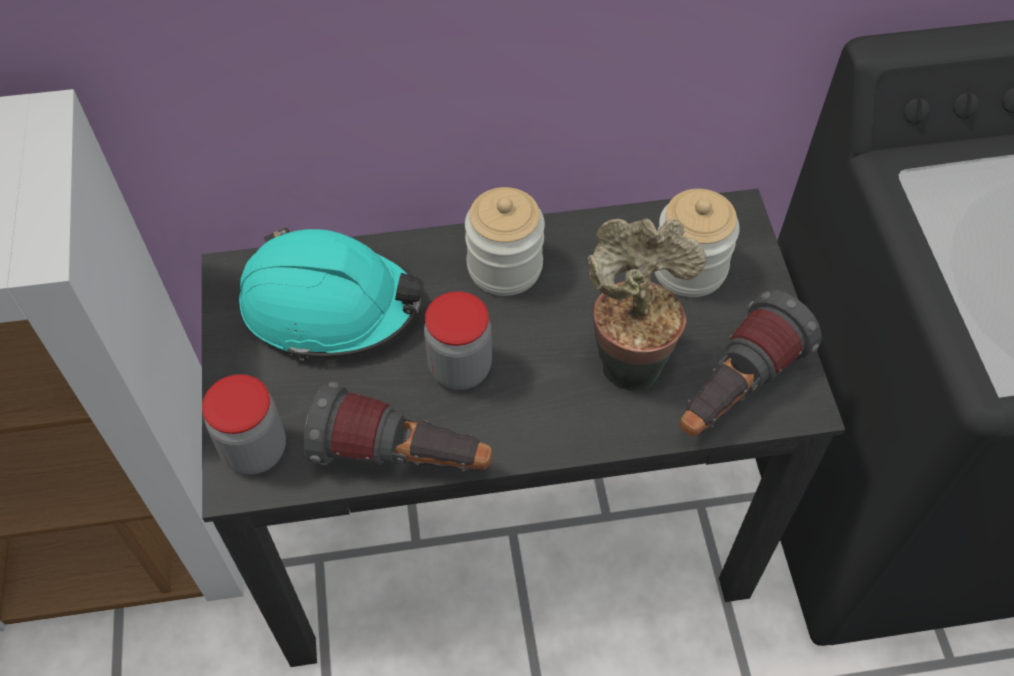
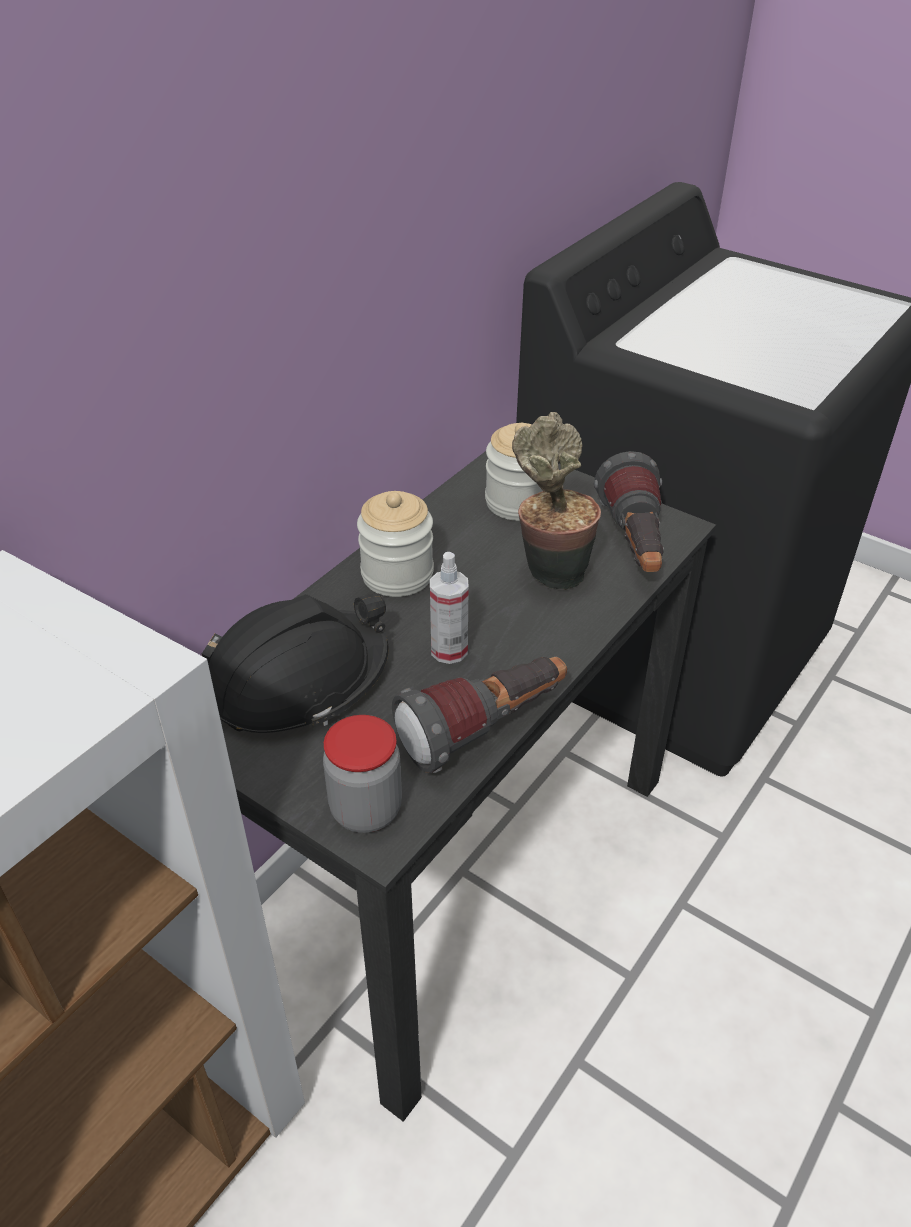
camera: 45 degrees left, 15 degrees down
turquoise hard hat [239,227,424,361] -> black hard hat [202,594,389,733]
jar [424,291,492,390] -> spray bottle [430,552,469,664]

